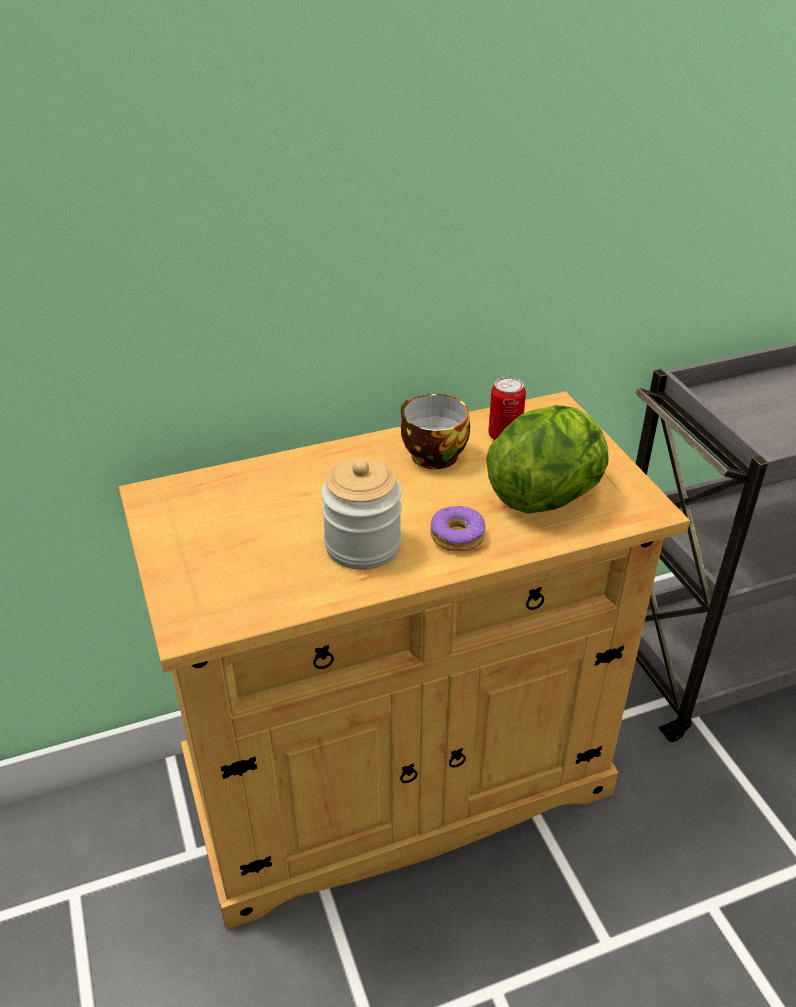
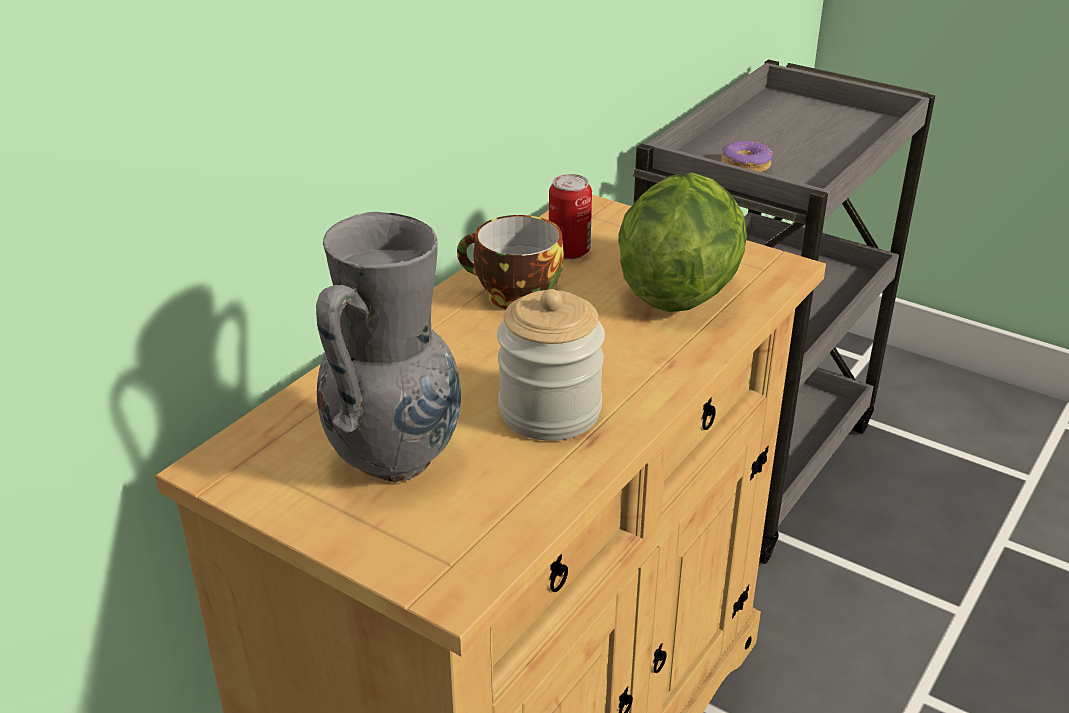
camera: 35 degrees left, 5 degrees down
donut [430,506,485,551] -> donut moved to [721,141,773,172]
none -> grey vase [316,212,461,483]

